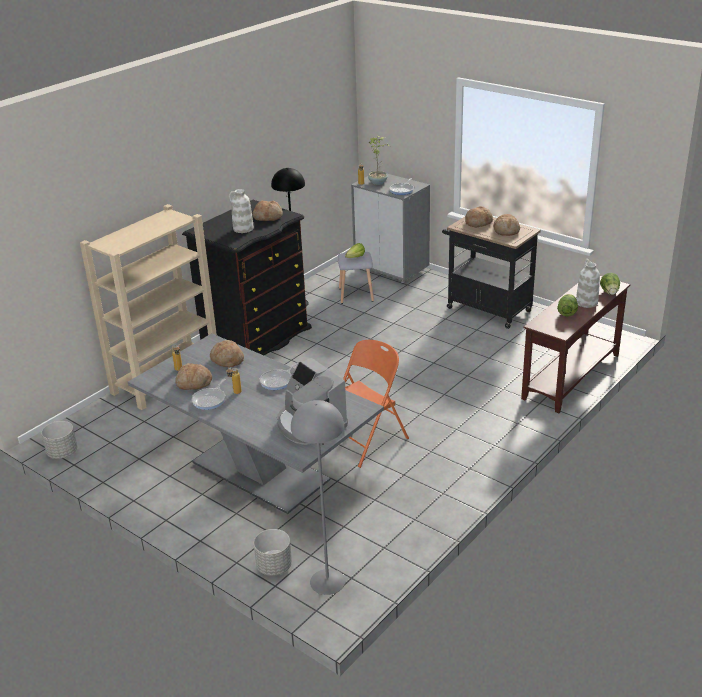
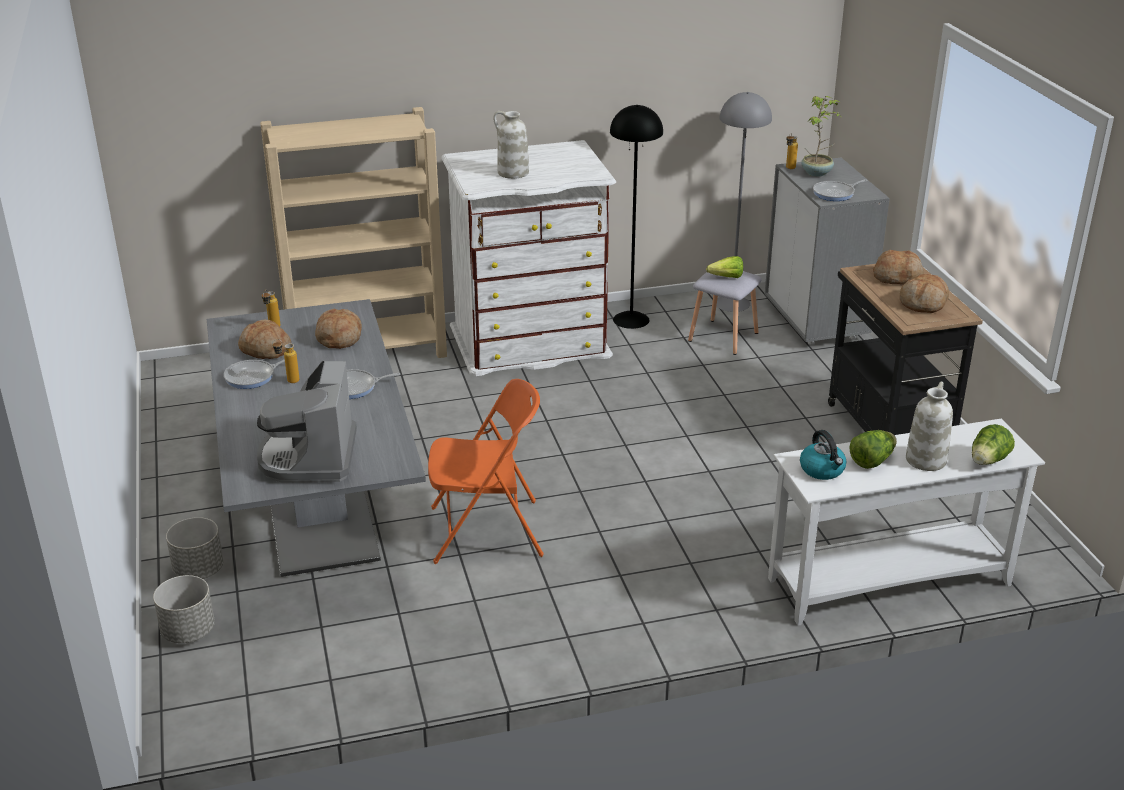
camera: 35 degrees right, 0 degrees up
grey planter [41,421,77,459] -> grey planter moved to [166,517,224,579]
black dresser [182,200,312,355] -> white dresser [441,140,616,376]
bread [252,201,283,221] -> none
grey floor lamp [291,400,345,595] -> grey floor lamp moved to [716,92,772,312]
brown console table [521,276,630,413] -> white console table [768,419,1045,626]
none -> kettle [800,430,846,480]

